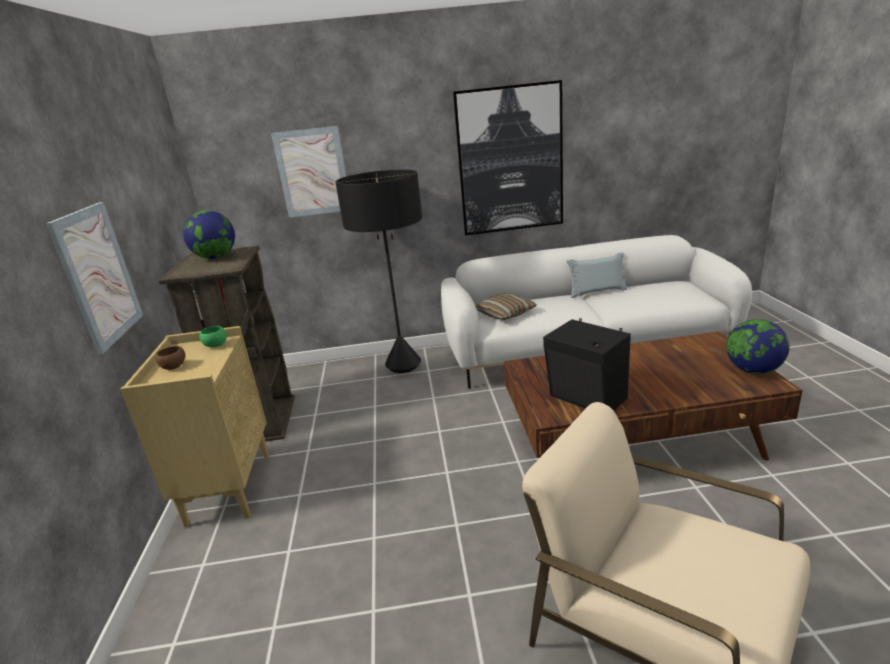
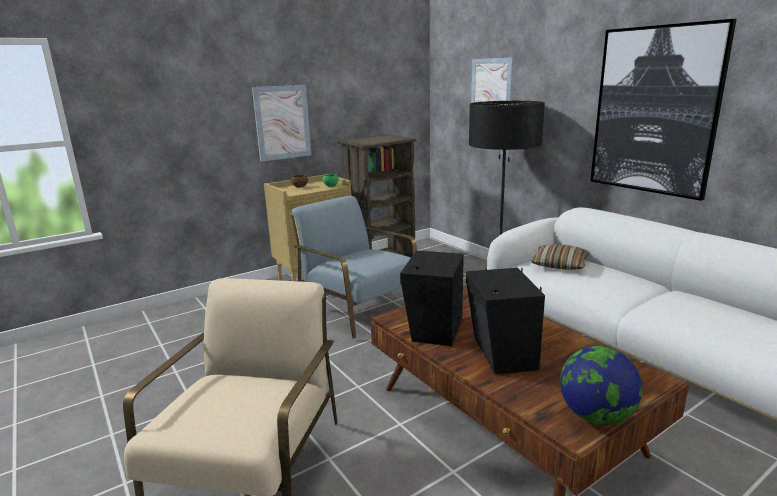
camera: 60 degrees right, 5 degrees down
globe [183,210,235,259] -> none
blue pillow [566,252,627,298] -> none
none -> blue armchair [291,196,417,339]
none -> black speaker [466,268,545,374]

